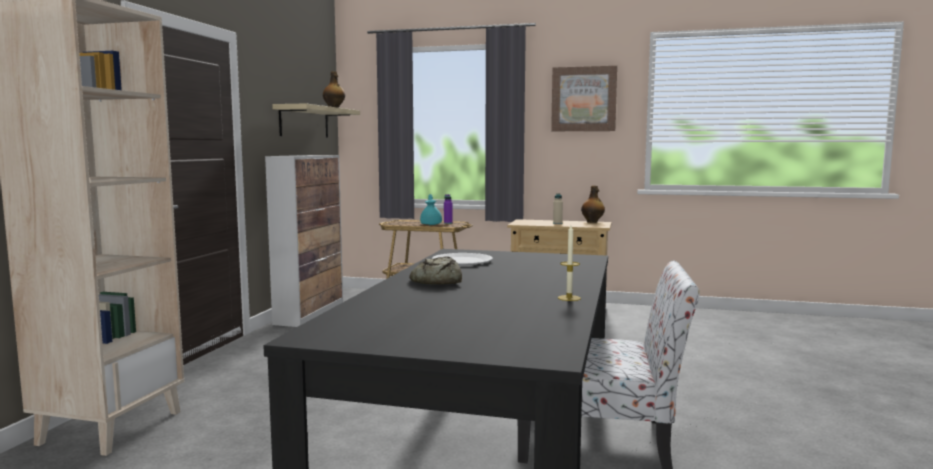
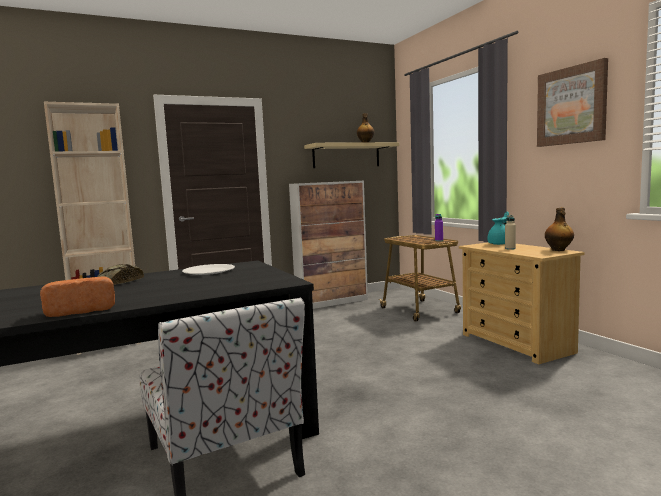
camera: 50 degrees right, 0 degrees up
turquoise teapot [420,194,442,225] -> turquoise teapot moved to [488,212,509,245]
candle [558,225,581,301] -> bread [40,276,115,317]

